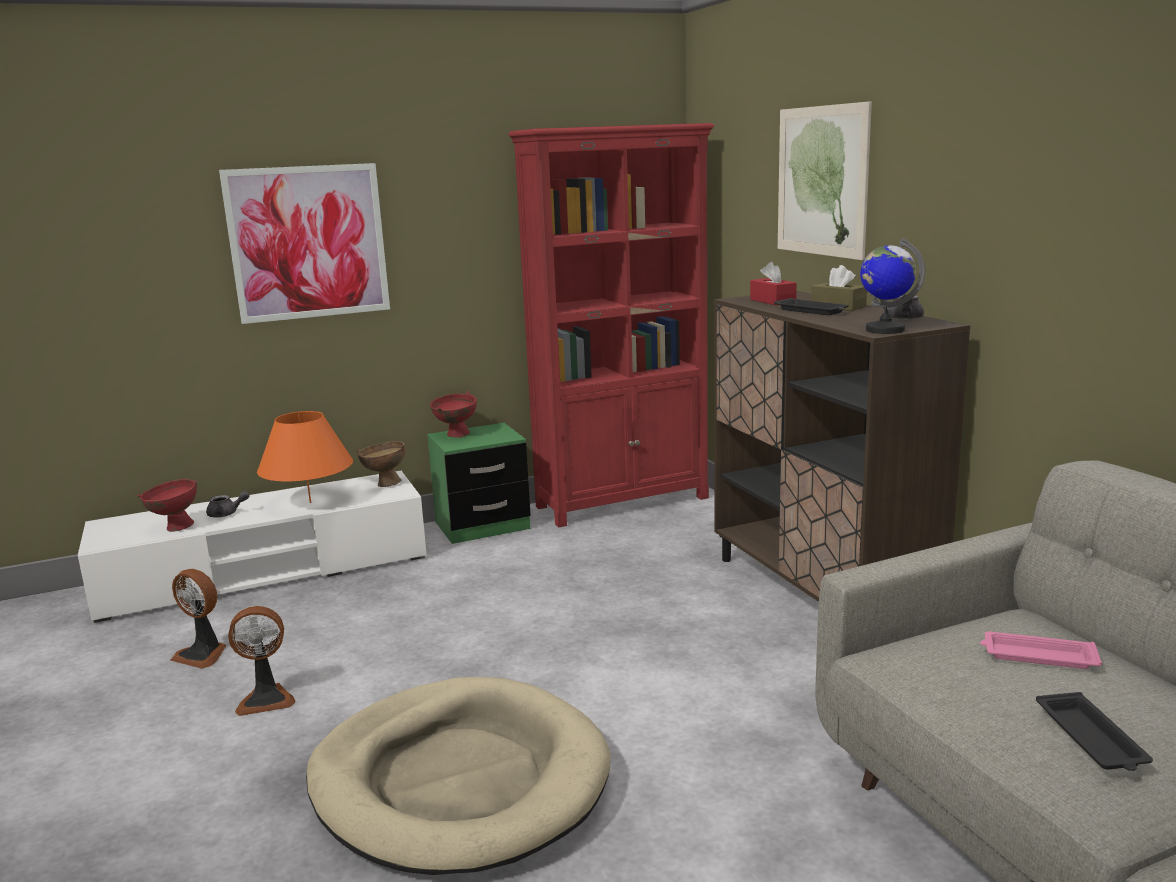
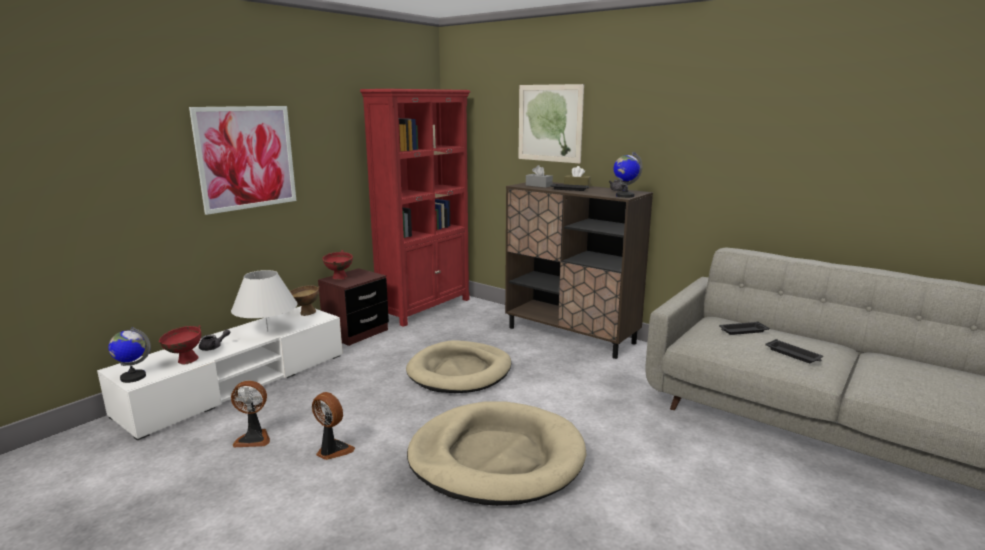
camera: 30 degrees left, 0 degrees up
fan [228,606,295,716] -> fan turned 105 degrees counterclockwise [312,392,355,460]
orange table lamp [257,411,353,503] -> white table lamp [231,270,298,332]
green nightstand [427,423,531,544] -> brown nightstand [318,268,389,346]
red tissue box [750,262,797,305] -> grey tissue box [526,165,553,188]
pink tray [980,631,1102,669] -> black tray [719,321,769,335]
none -> globe [108,327,151,383]
none -> beige dog bed [406,340,511,393]

